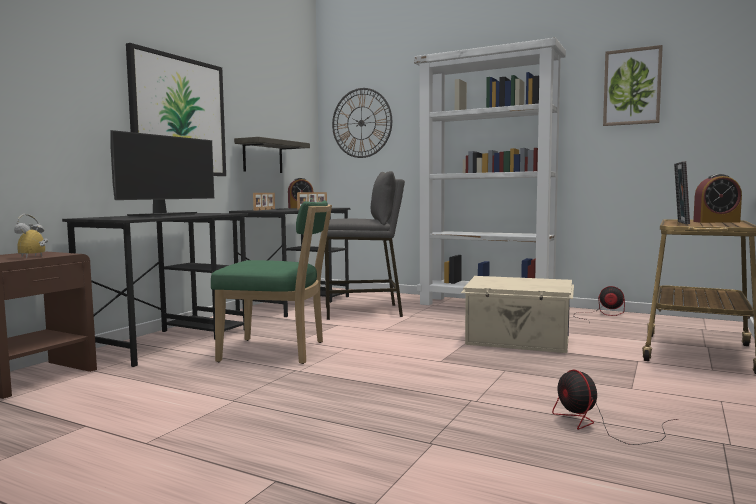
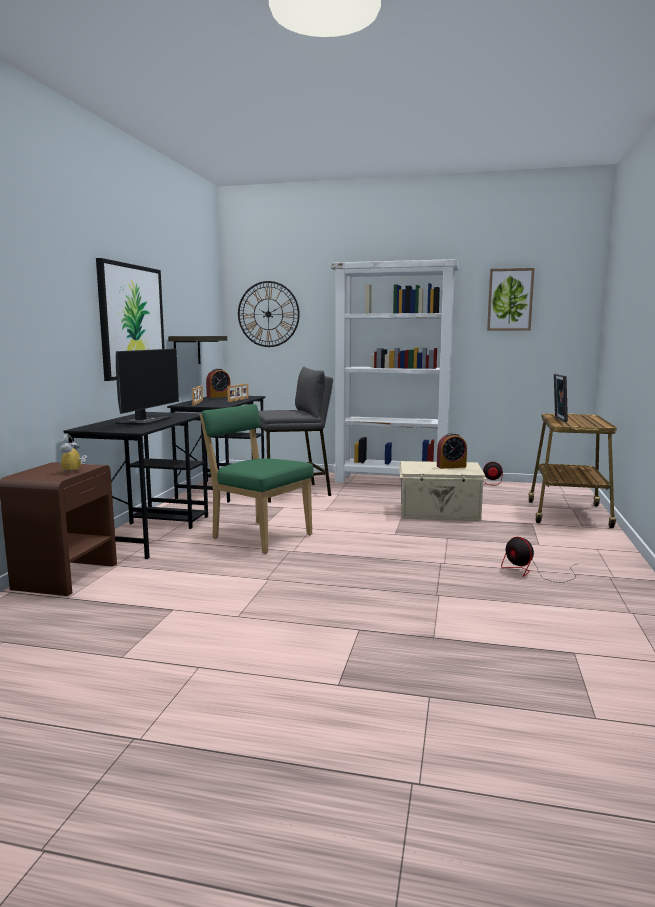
camera: 15 degrees left, 5 degrees up
green chair [211,200,332,364] -> green chair turned 135 degrees counterclockwise [200,404,314,554]
alarm clock [693,174,742,223] -> alarm clock moved to [437,433,467,469]

